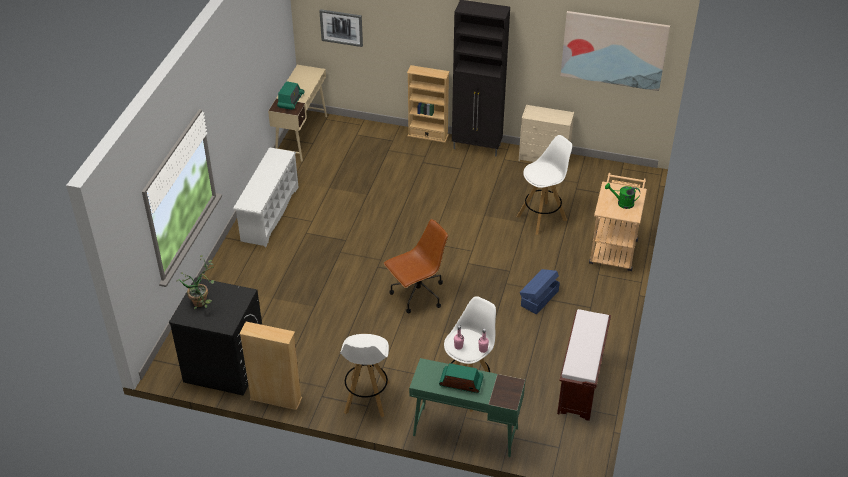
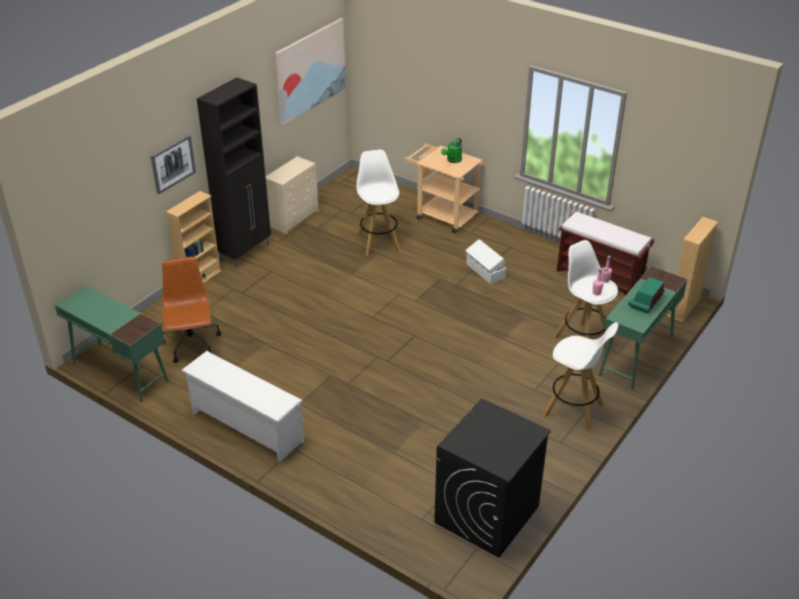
camera: 70 degrees left, 5 degrees down
potted plant [176,255,215,309] -> none
beige bookcase [239,322,302,410] -> beige bookcase moved to [667,217,718,322]
beige desk [268,65,327,162] -> green desk [55,286,169,402]
radio [277,81,305,110] -> none
picture [319,9,363,47] -> picture moved to [151,135,196,194]
brown office chair [384,219,448,313] -> brown office chair moved to [162,257,221,363]
blue storage box [520,269,560,314] -> white storage box [465,239,506,284]

